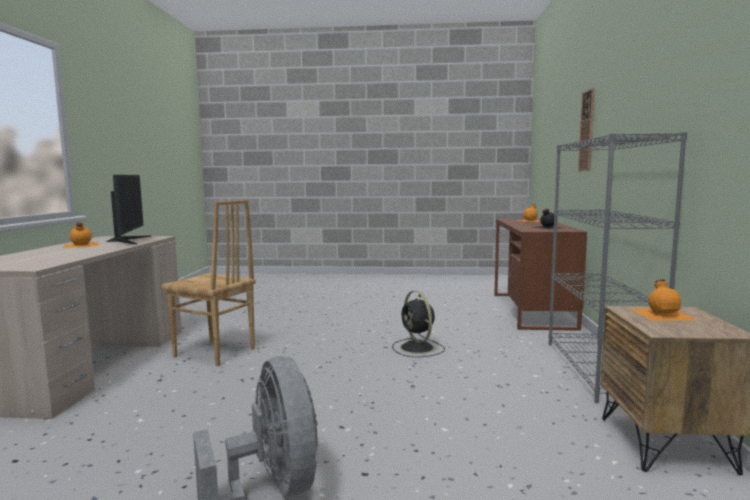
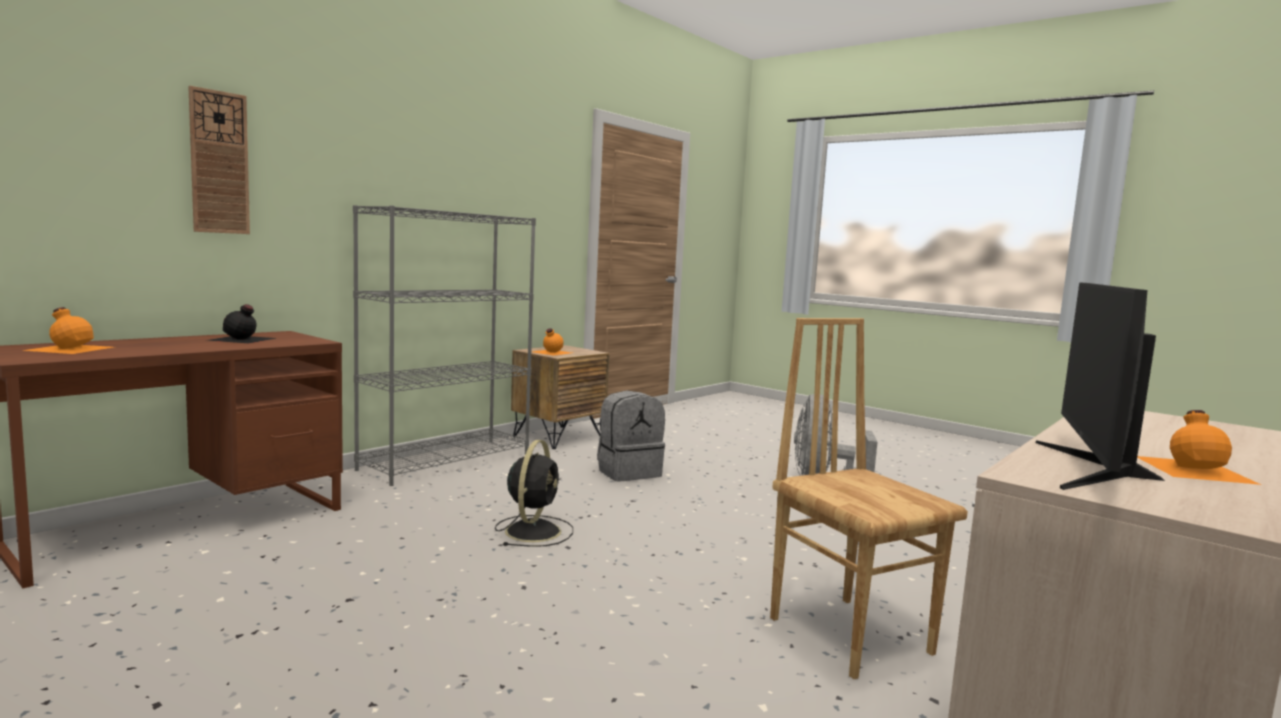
camera: 145 degrees left, 0 degrees up
none -> grey backpack [597,390,665,482]

